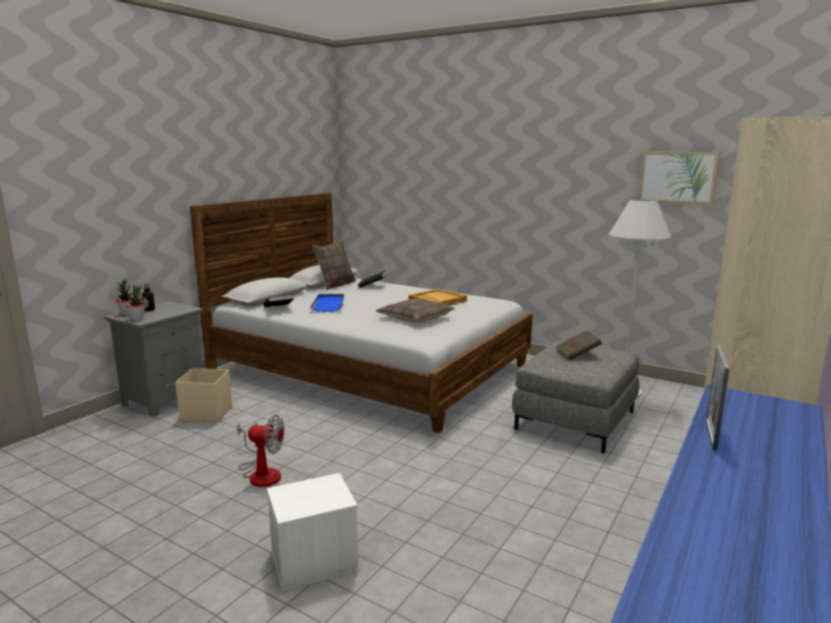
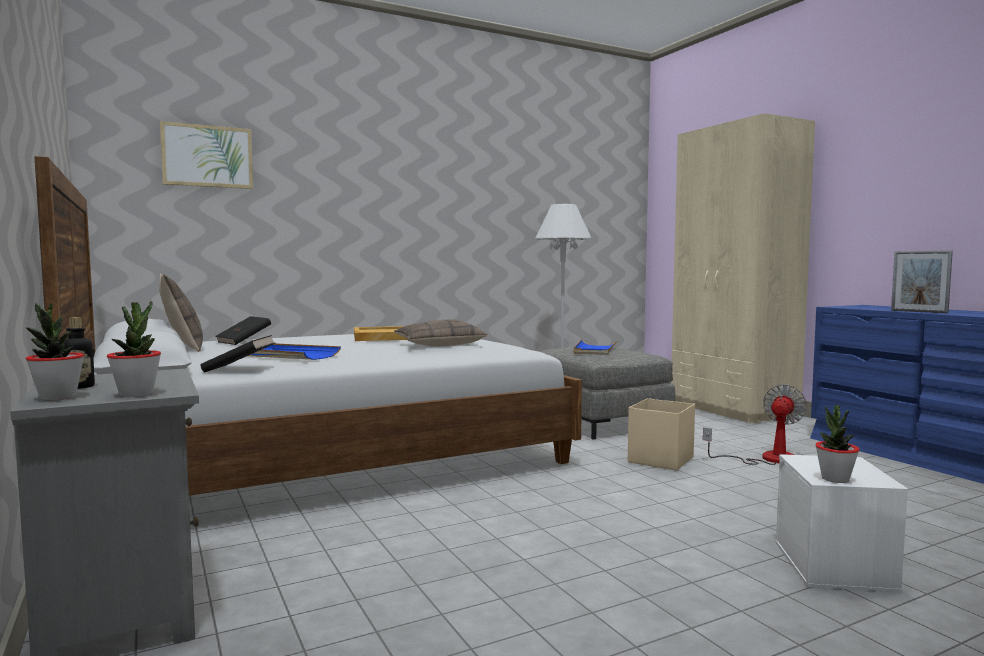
camera: 60 degrees left, 10 degrees down
beige storage box [175,368,232,423] -> beige storage box moved to [628,398,695,471]
fan [237,415,284,487] -> fan moved to [703,384,807,465]
brown book [555,330,602,360] -> blue tray [574,339,618,355]
picture [639,152,720,205] -> picture moved to [160,121,253,189]
none -> potted plant [815,405,859,483]

